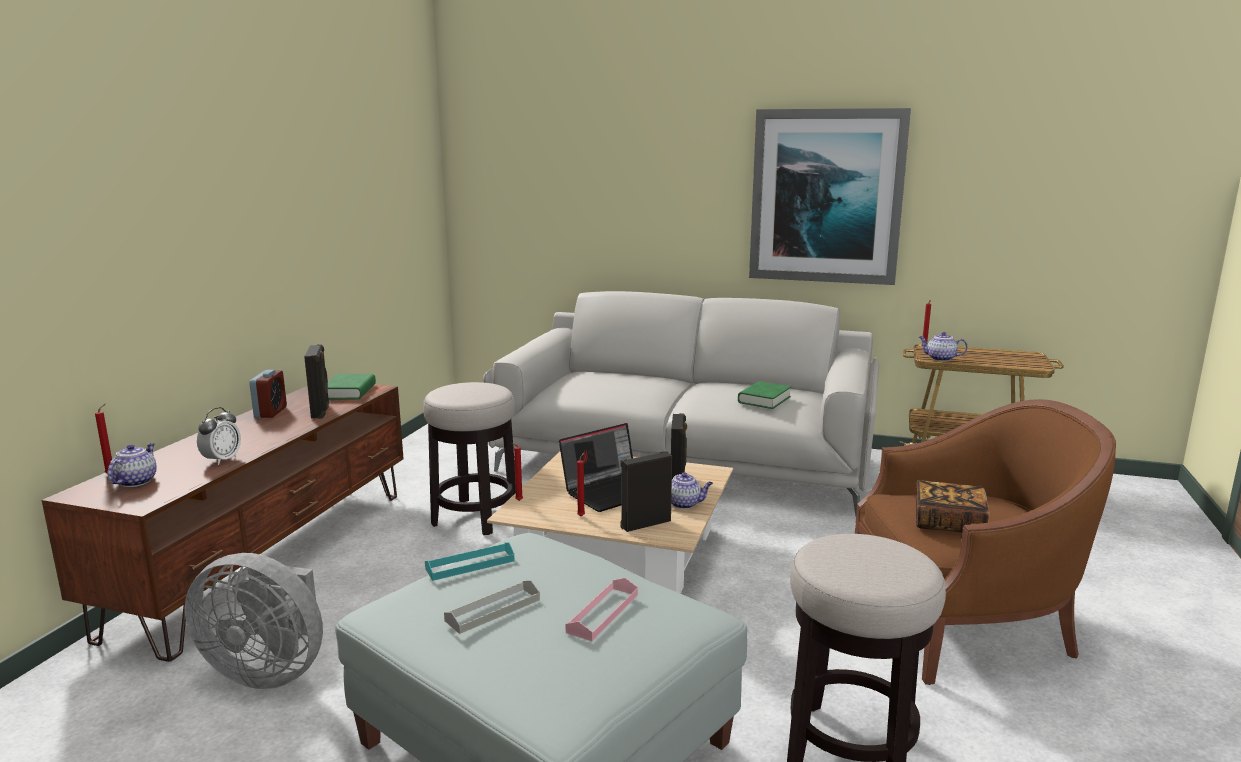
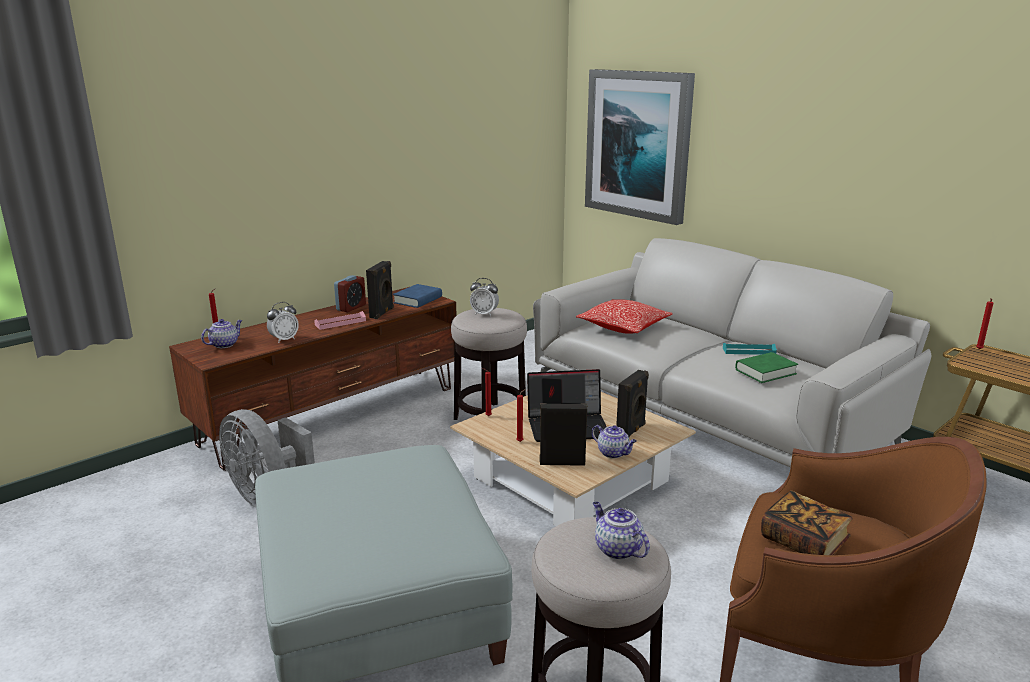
camera: 30 degrees right, 5 degrees up
green book [328,374,376,399] -> blue book [393,284,442,308]
turquoise tray [425,543,515,581] -> turquoise tray moved to [723,343,777,355]
grey tray [444,580,540,634] -> none
pink tray [566,578,638,641] -> pink tray moved to [314,311,366,330]
picture [749,108,911,285] -> picture moved to [585,69,695,225]
teapot [919,332,968,361] -> teapot moved to [593,502,650,560]
none -> alarm clock [470,278,499,317]
none -> pillow [576,299,673,334]

